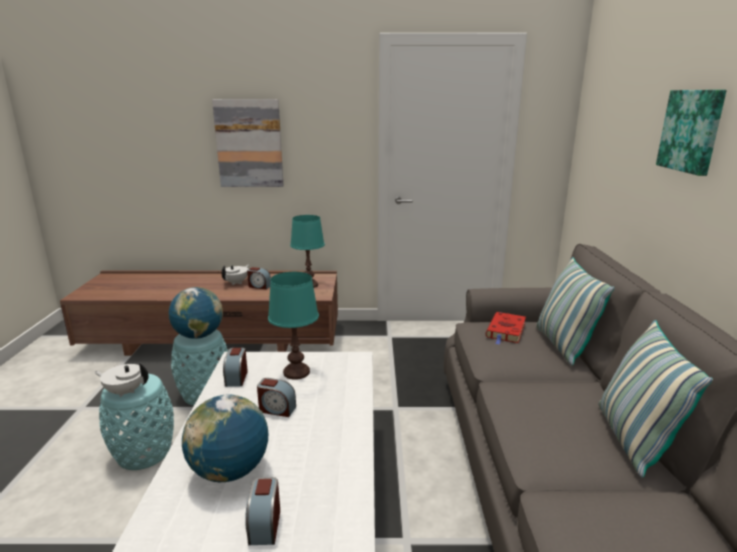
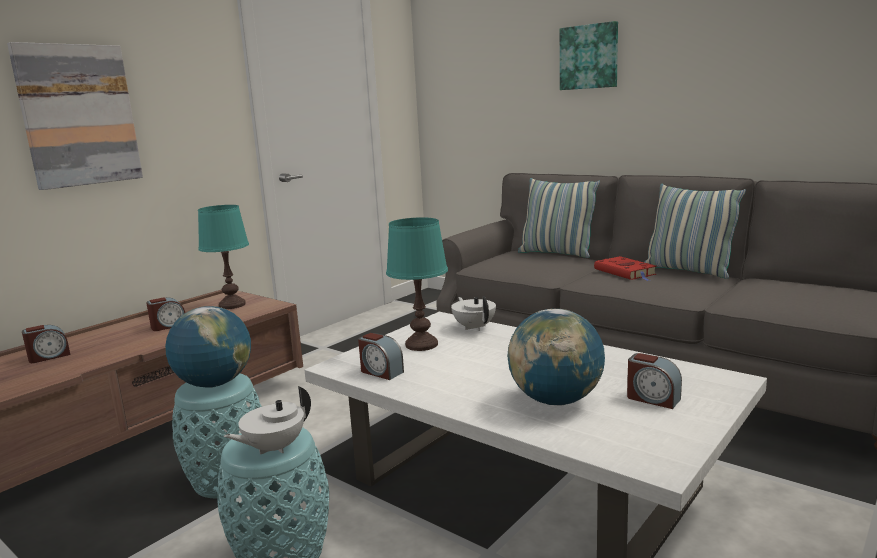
camera: 50 degrees left, 5 degrees down
white teapot [222,264,249,285] -> white teapot moved to [451,296,496,331]
alarm clock [257,378,296,417] -> alarm clock moved to [22,325,71,363]
red book [486,312,526,345] -> red book moved to [594,256,657,281]

